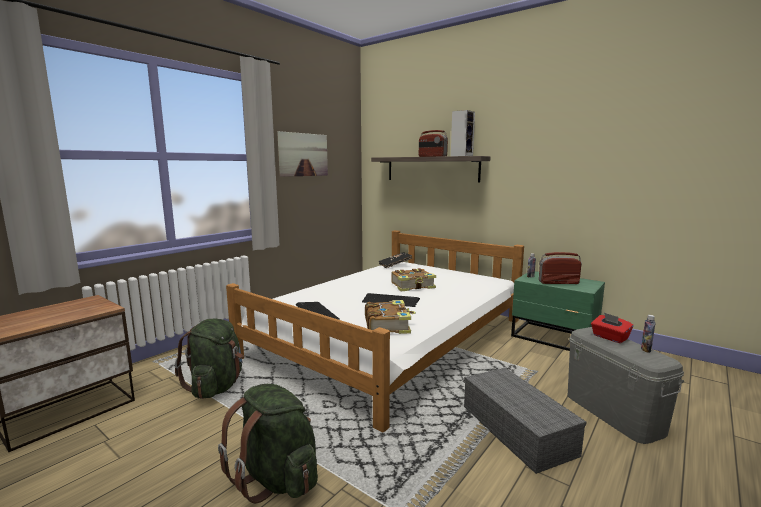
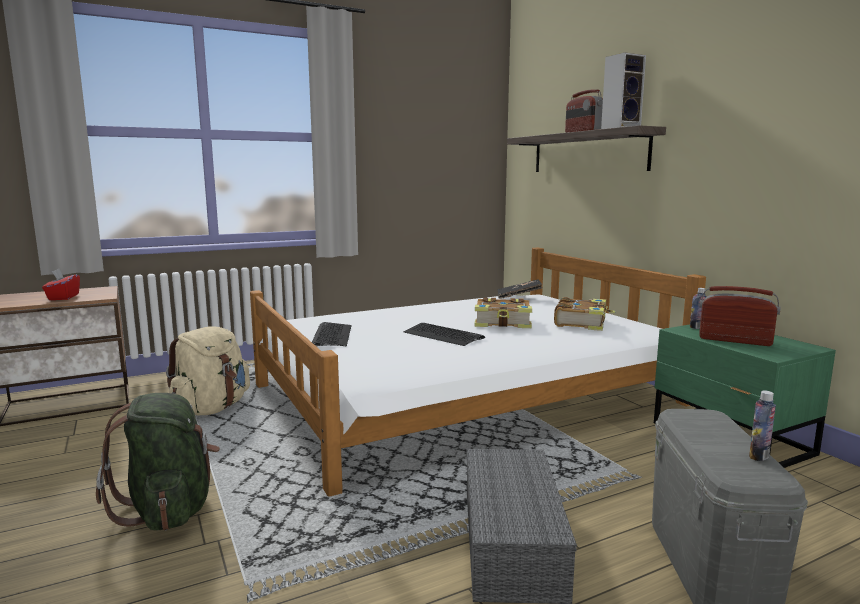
camera: 25 degrees right, 0 degrees up
green backpack [175,318,244,399] -> beige backpack [166,326,250,415]
picture [277,131,328,177] -> none
book [365,300,416,334] -> book moved to [554,297,616,331]
red tissue box [591,313,633,343] -> red tissue box moved to [42,269,80,300]

